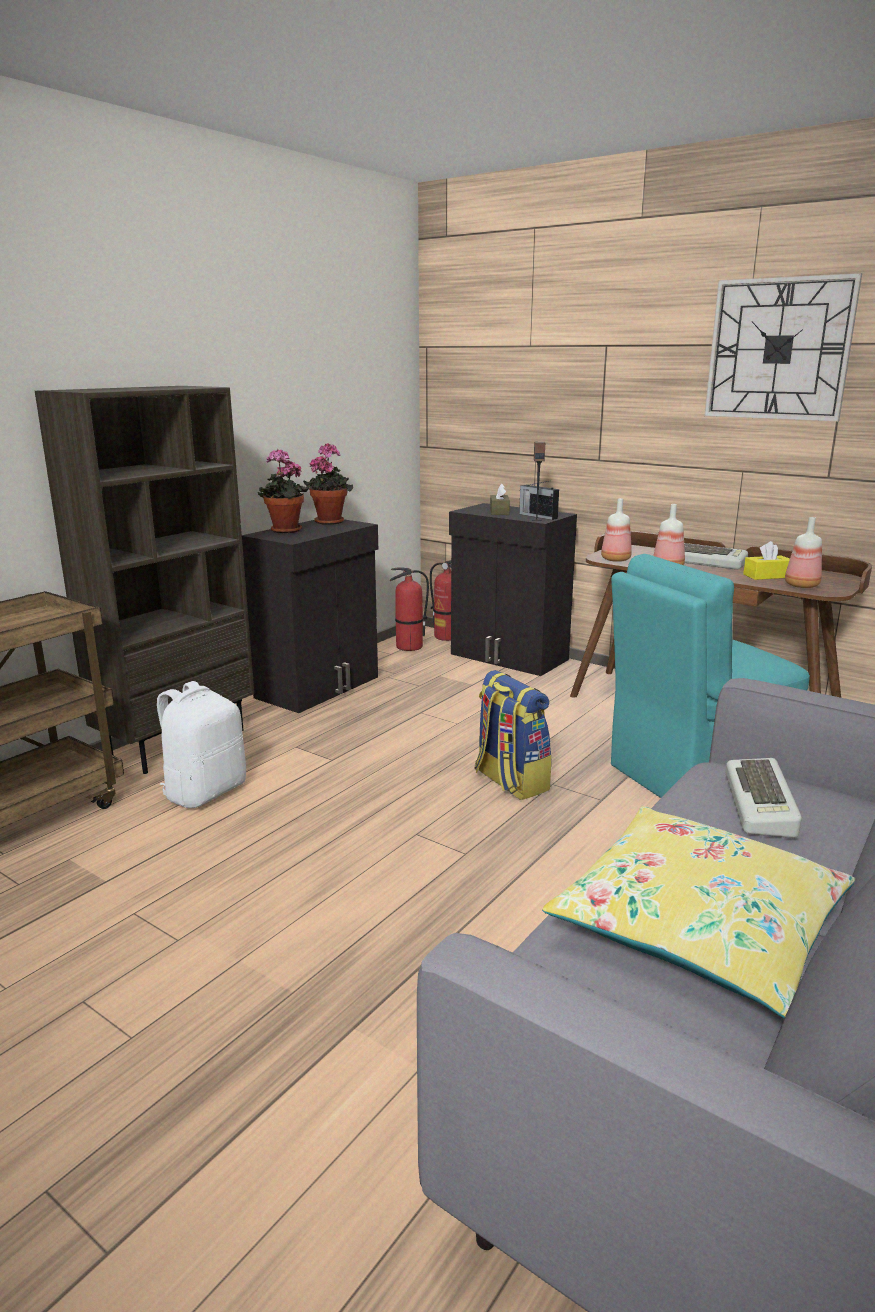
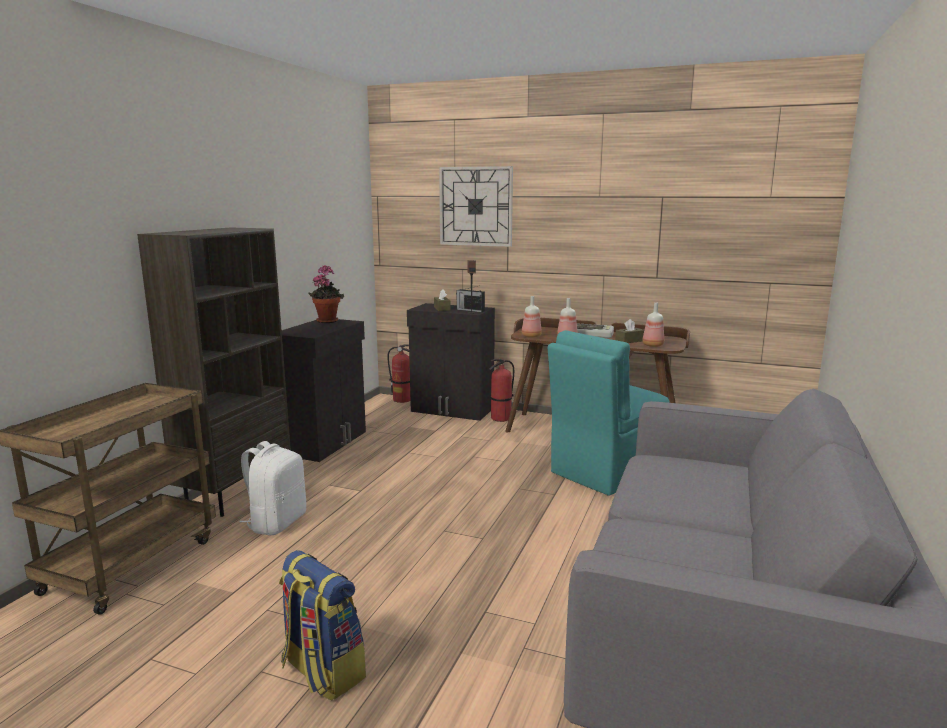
camera: 15 degrees left, 5 degrees down
potted plant [258,449,310,533] -> none
fire extinguisher [390,567,429,651] -> fire extinguisher moved to [489,359,514,422]
backpack [475,670,551,800] -> backpack moved to [279,550,366,701]
yellow pillow [542,806,855,1018] -> none
wall clock [704,273,862,422] -> wall clock moved to [439,166,513,247]
keyboard [725,758,802,838] -> none
yellow tissue box [743,541,790,580] -> brown tissue box [615,319,644,343]

